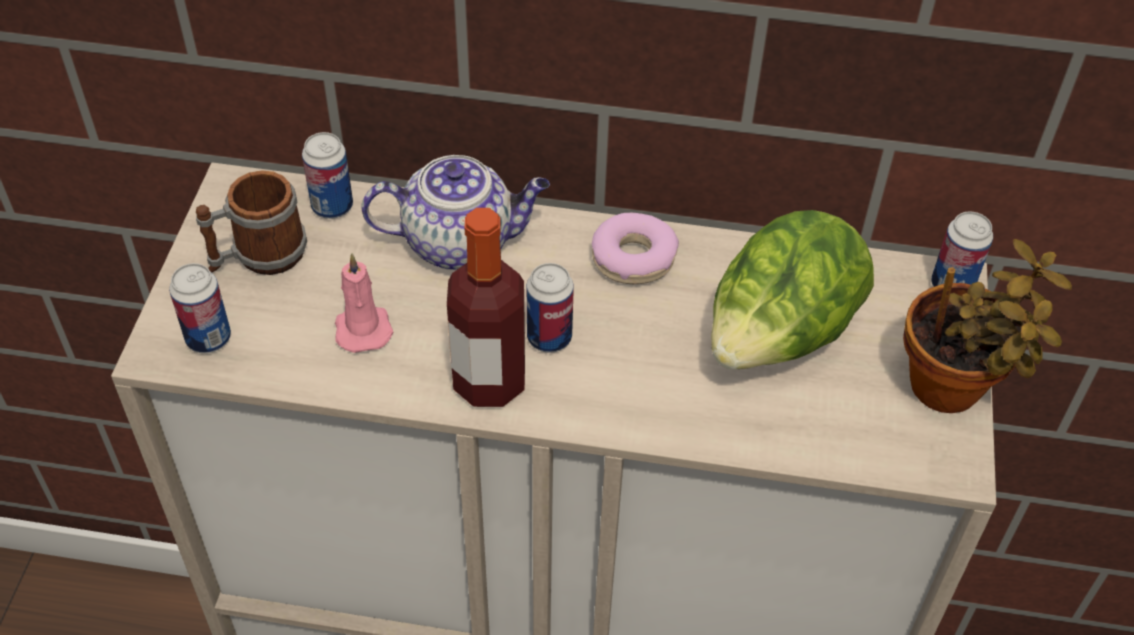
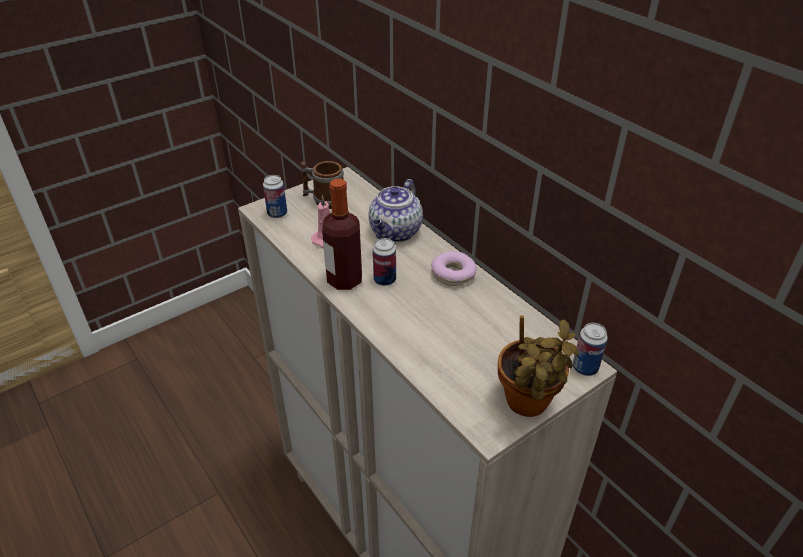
camera: 45 degrees right, 10 degrees down
can [302,132,353,219] -> none
teapot [361,155,550,270] -> teapot turned 75 degrees clockwise [369,179,423,242]
lettuce [711,210,874,370] -> none

